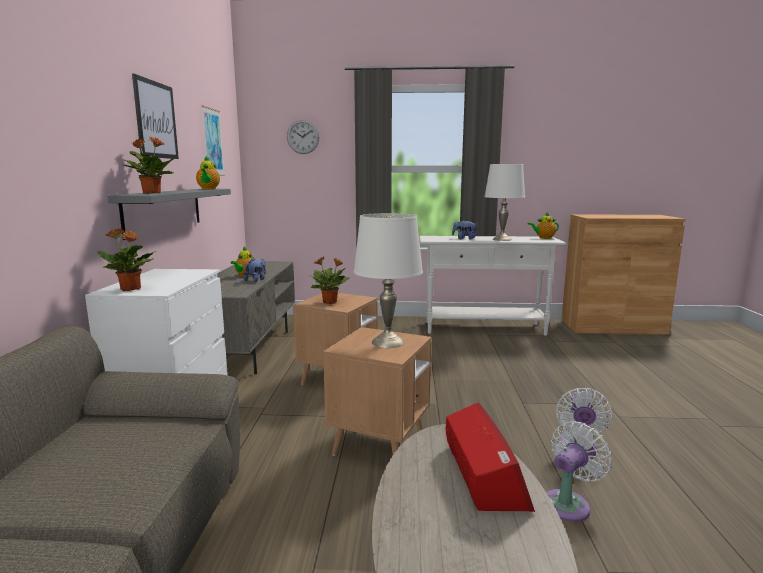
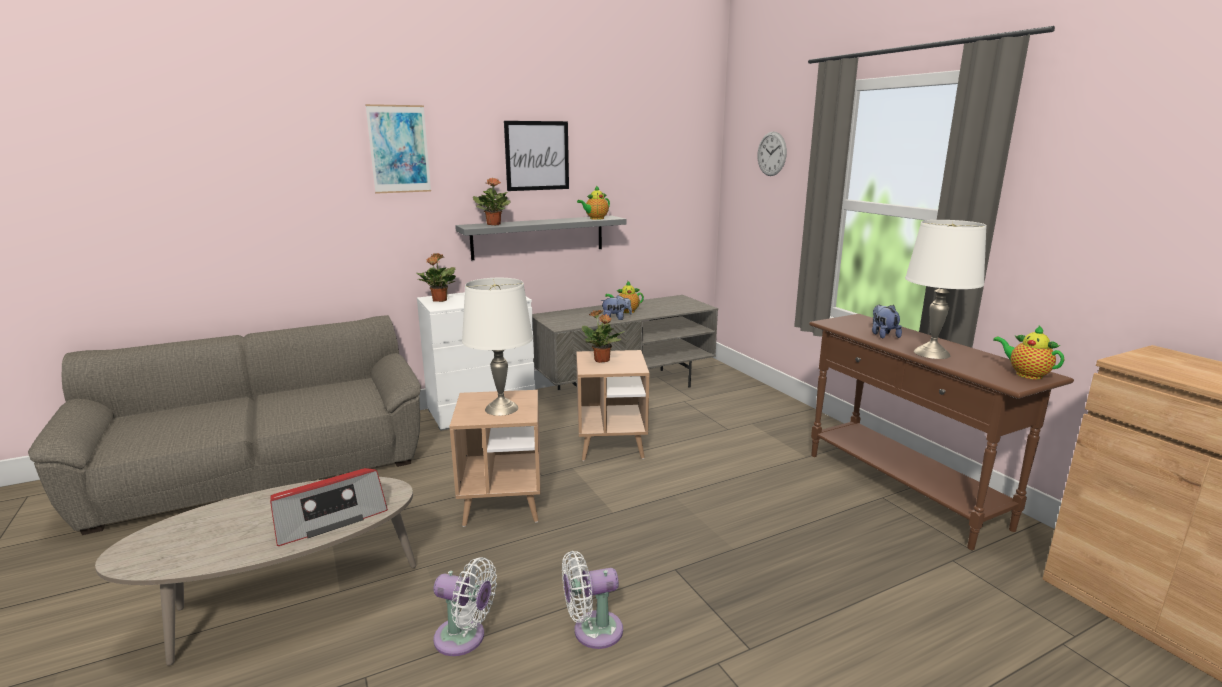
camera: 60 degrees right, 5 degrees up
picture [202,106,225,176] -> picture moved to [365,104,431,194]
white console table [419,236,566,336] -> brown console table [809,314,1074,550]

